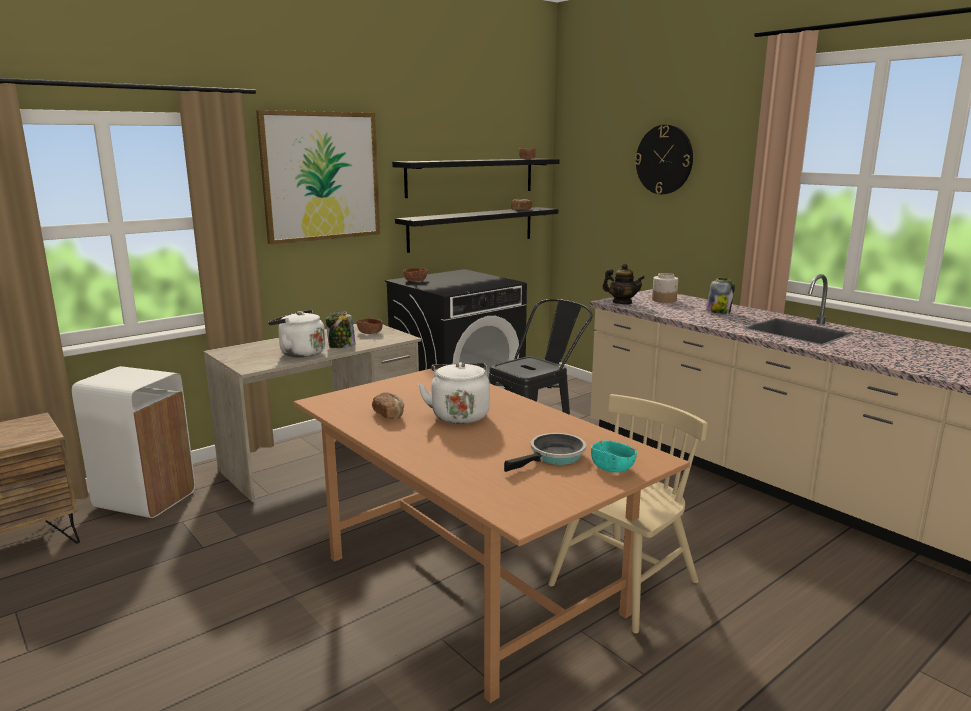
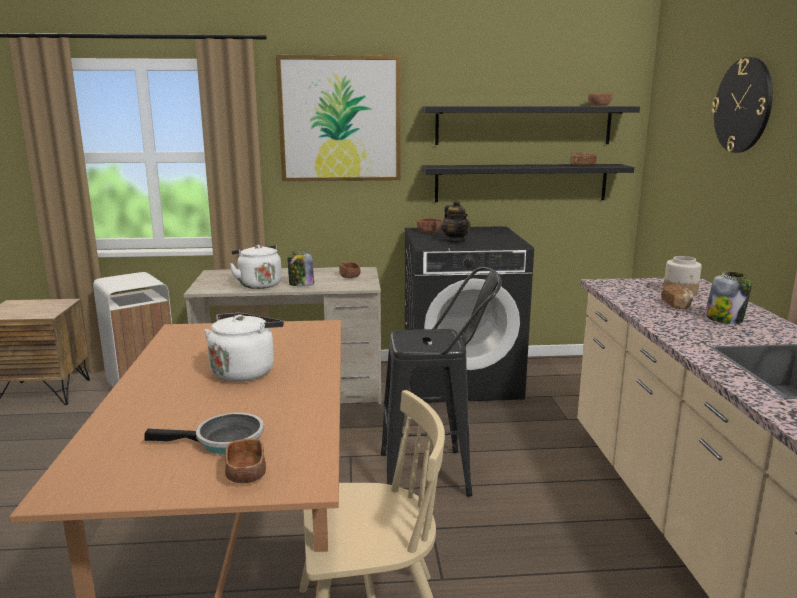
camera: 35 degrees right, 0 degrees up
bread [372,392,404,419] -> bread moved to [661,284,693,310]
turquoise bowl [591,441,637,473] -> brown bowl [225,438,266,483]
teapot [602,263,645,304] -> teapot moved to [441,200,471,243]

